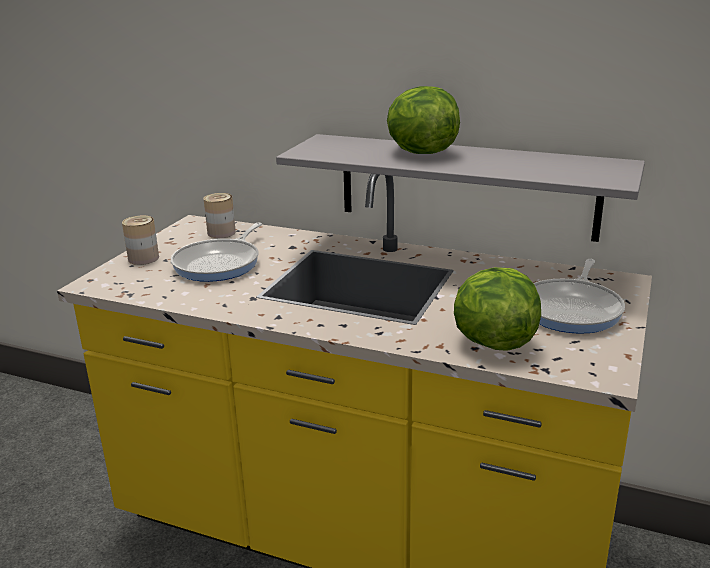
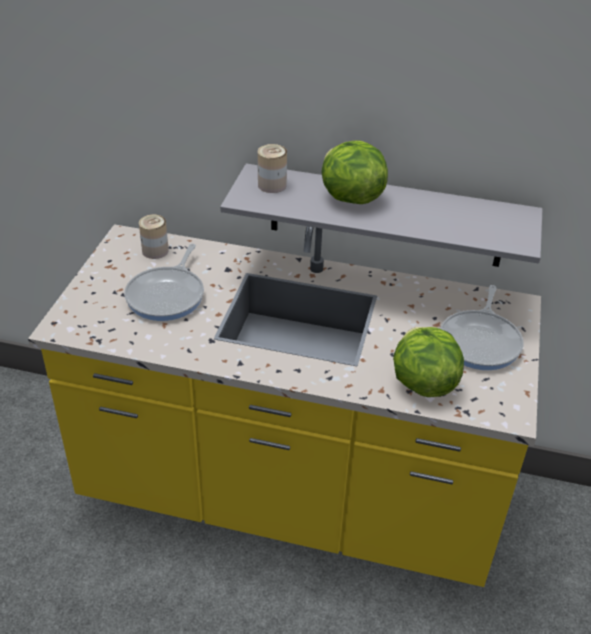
camera: 10 degrees left, 15 degrees up
can [122,215,159,265] -> can moved to [258,144,287,193]

